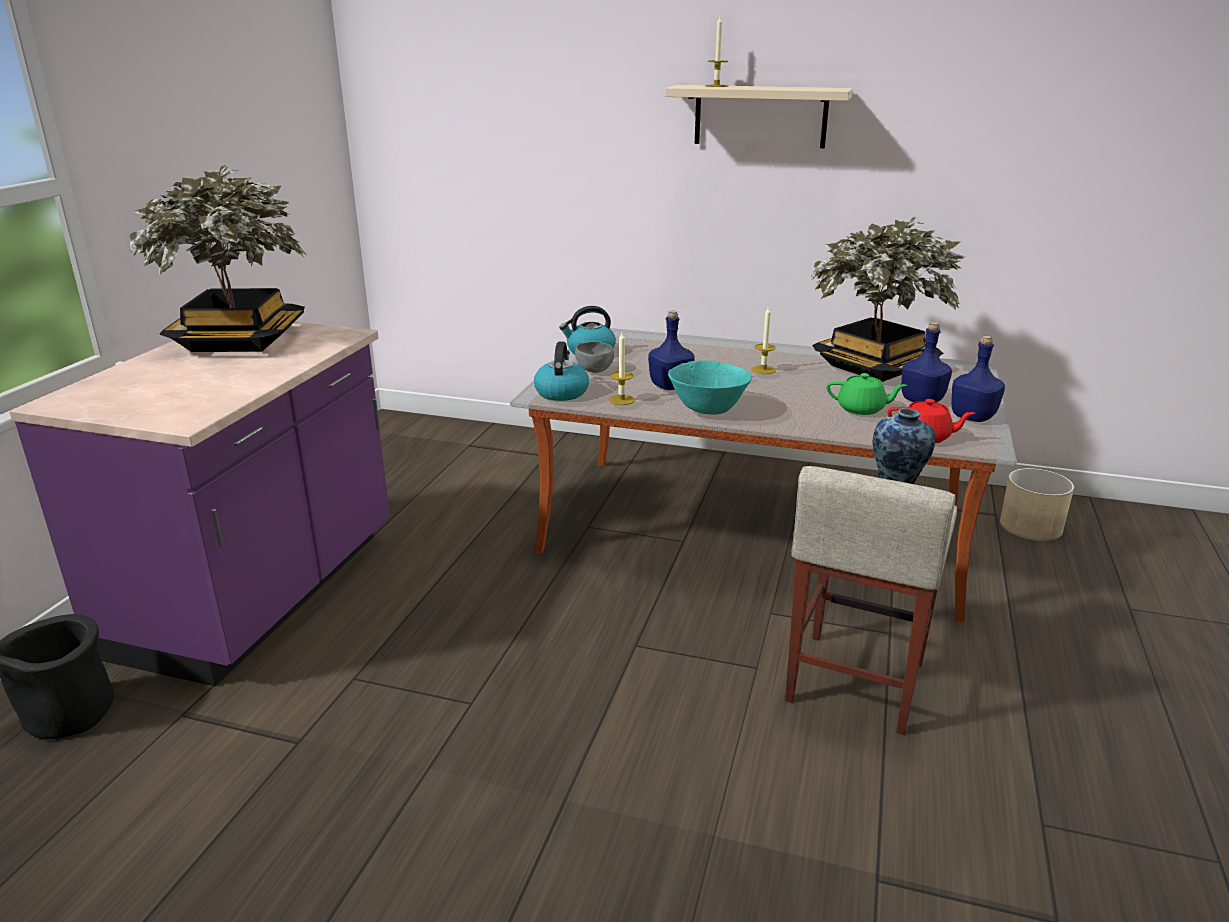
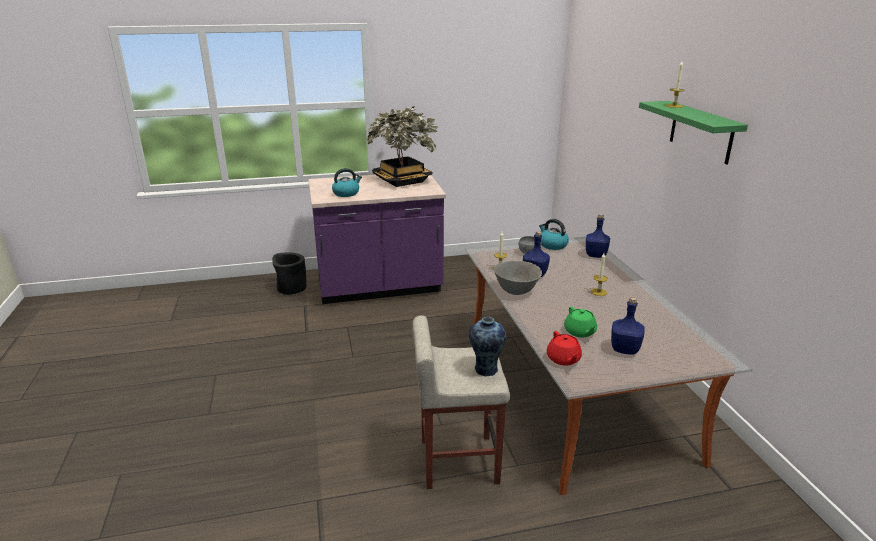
camera: 60 degrees right, 0 degrees up
kettle [534,342,589,401] -> kettle moved to [332,168,362,197]
beige shelf [665,85,853,148] -> green shelf [639,101,748,164]
turquoise bowl [668,360,752,415] -> grey bowl [494,261,542,295]
potted plant [811,217,965,382] -> none
blue bottle [951,336,1005,422] -> blue bottle moved to [586,214,610,258]
beige planter [1000,468,1074,541] -> none

